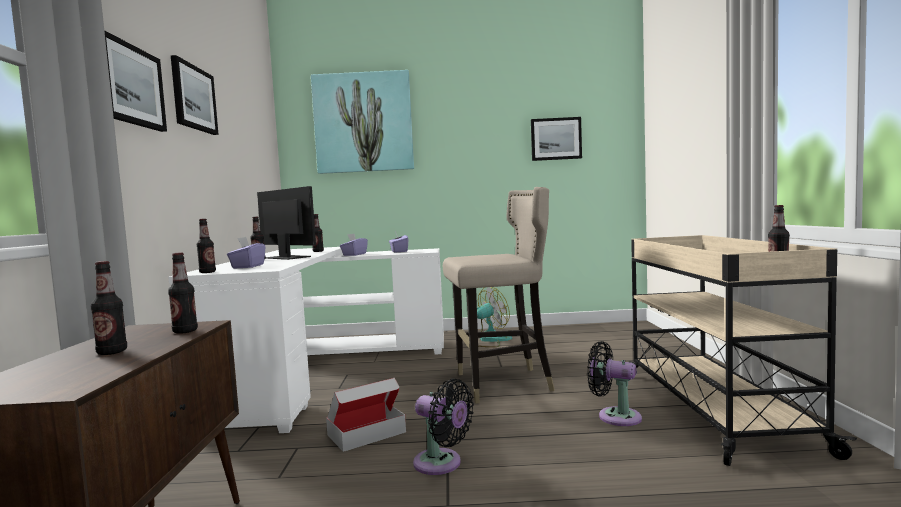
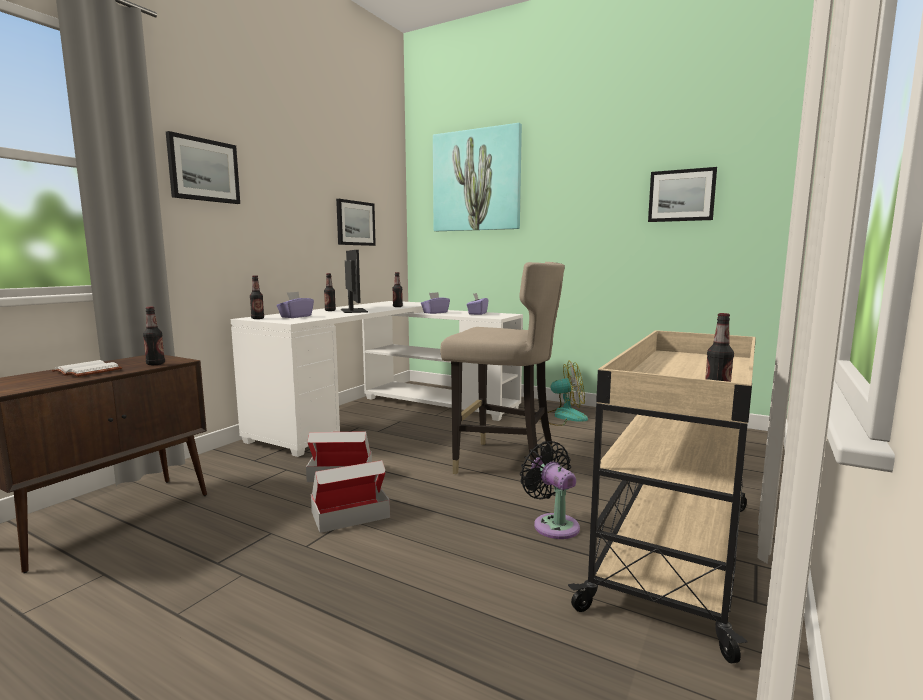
camera: 30 degrees right, 5 degrees up
bottle [91,261,127,355] -> white book [52,360,122,377]
picture [171,55,219,135] -> picture moved to [336,199,376,246]
black fan [413,378,474,475] -> cardboard box [311,460,390,533]

